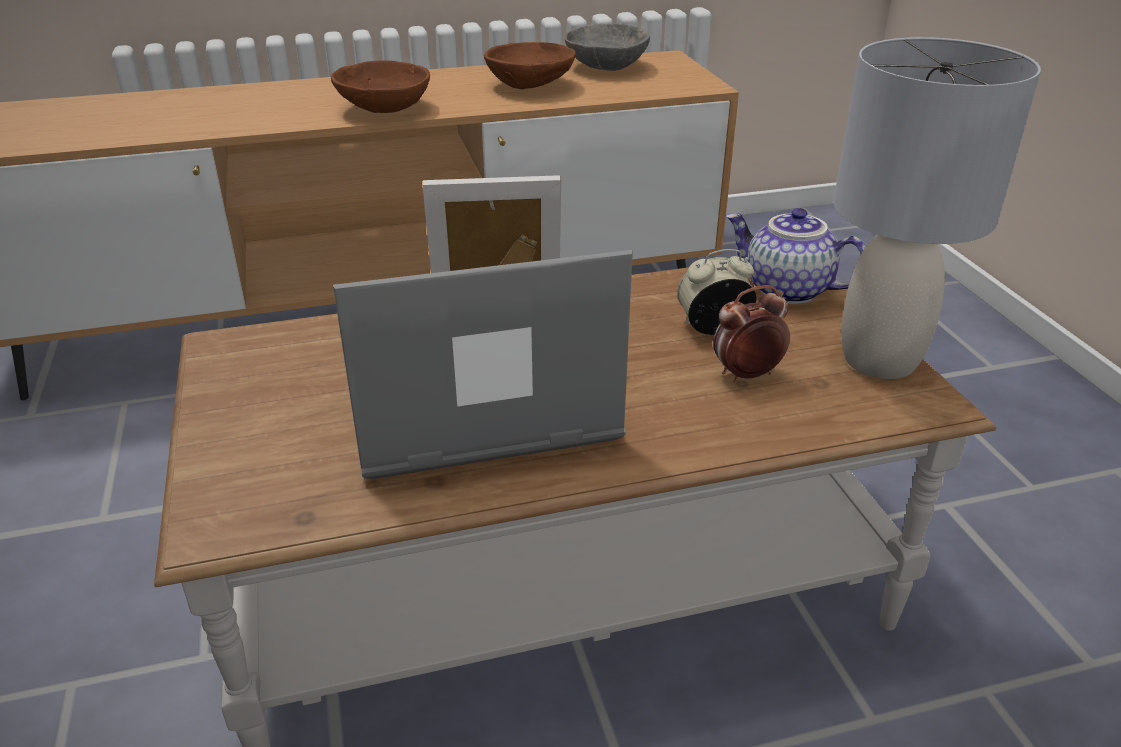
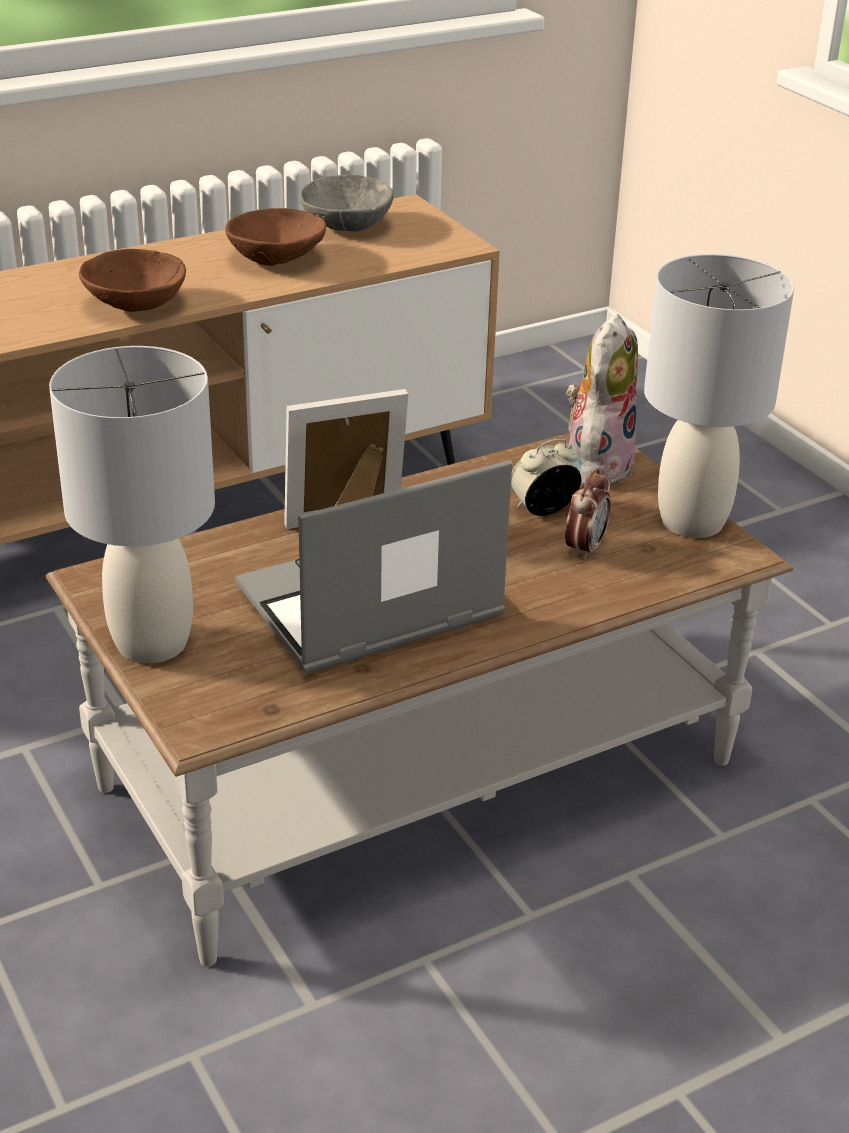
camera: 15 degrees left, 0 degrees up
alarm clock [713,285,790,383] -> alarm clock turned 150 degrees clockwise [565,468,611,561]
teapot [726,208,865,304] -> plush toy [566,314,638,487]
none -> grey table lamp [49,346,215,663]

